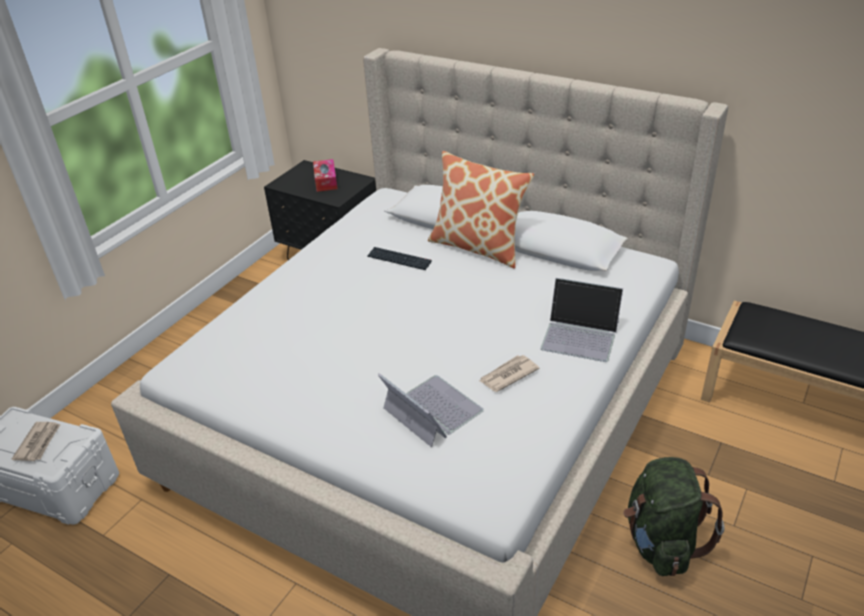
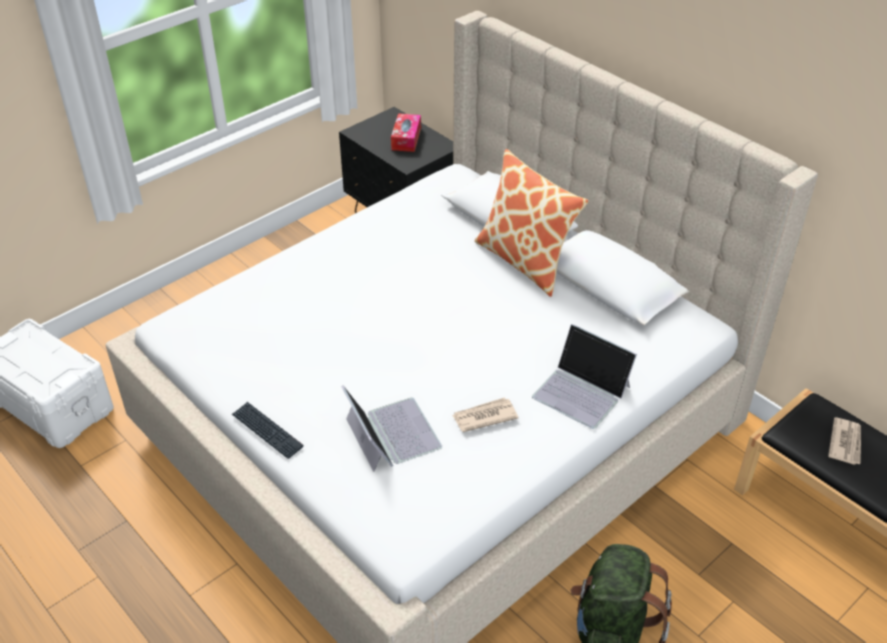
camera: 15 degrees right, 5 degrees up
newspaper [12,422,61,461] -> newspaper moved to [828,417,861,465]
keyboard [367,247,432,270] -> keyboard moved to [232,402,303,459]

